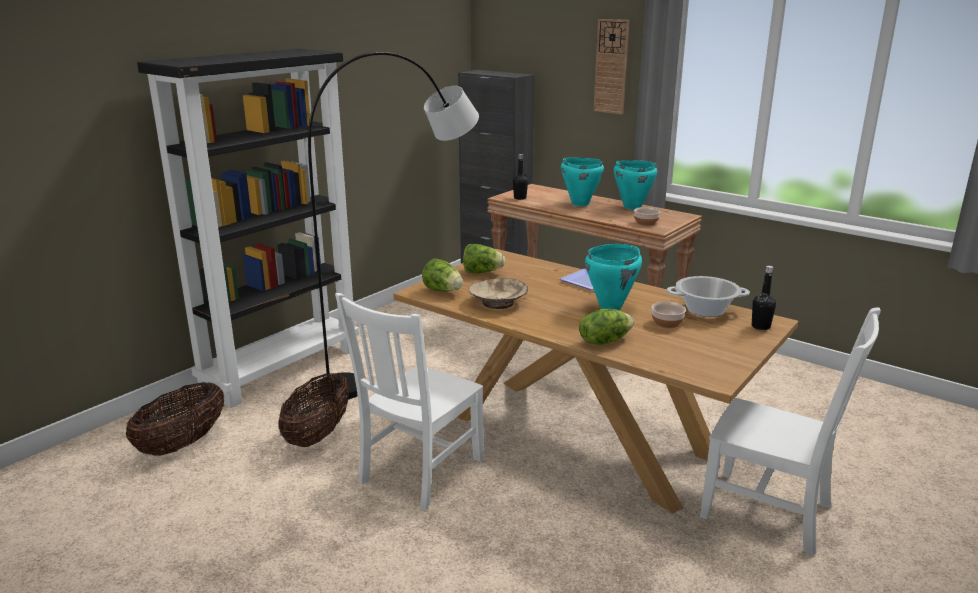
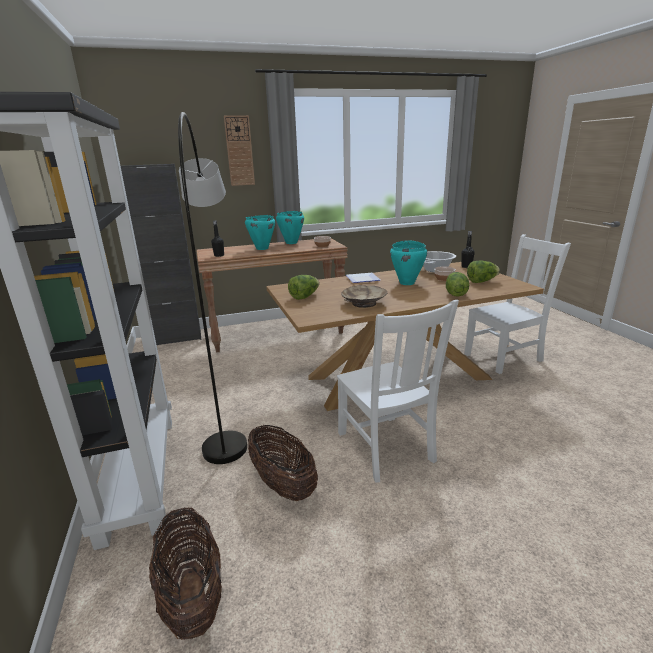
camera: 55 degrees left, 0 degrees up
lettuce [422,259,463,291] -> lettuce moved to [467,260,500,283]

